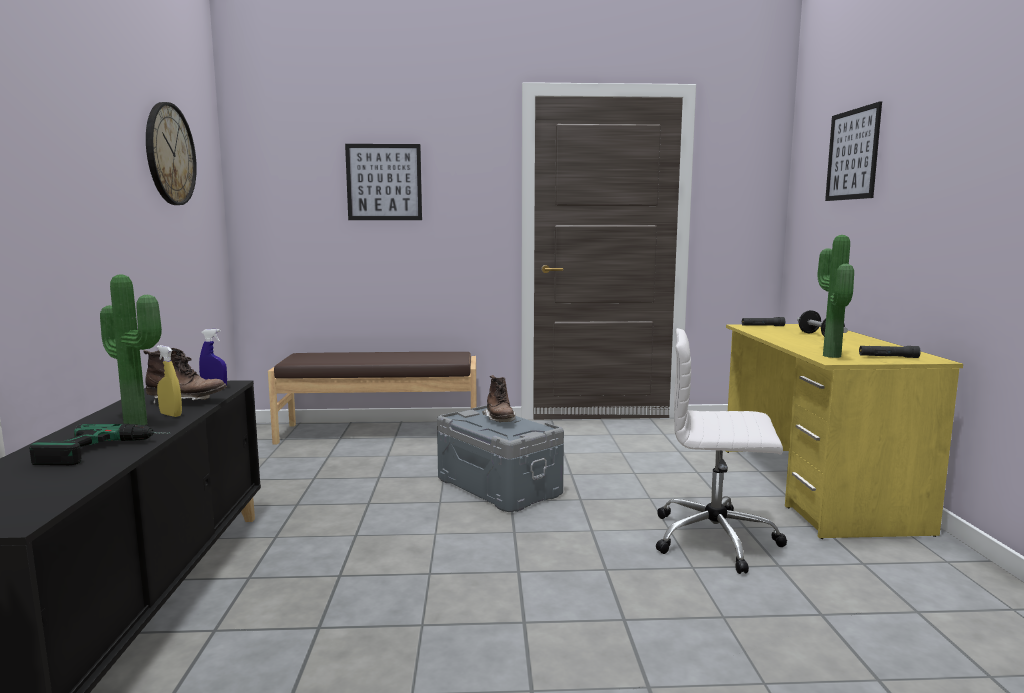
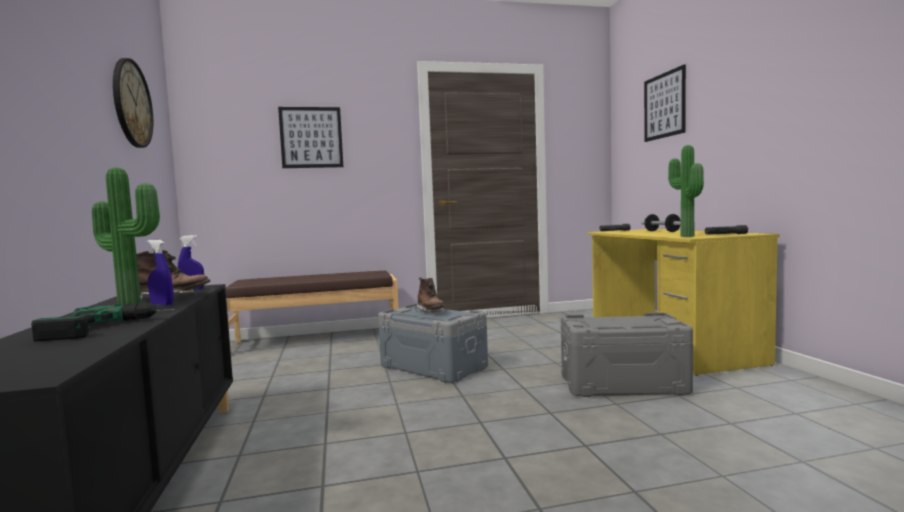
camera: 10 degrees left, 5 degrees down
yellow spray bottle [157,345,182,417] -> blue spray bottle [147,240,174,305]
white office chair [656,328,787,574] -> grey storage box [561,313,693,397]

